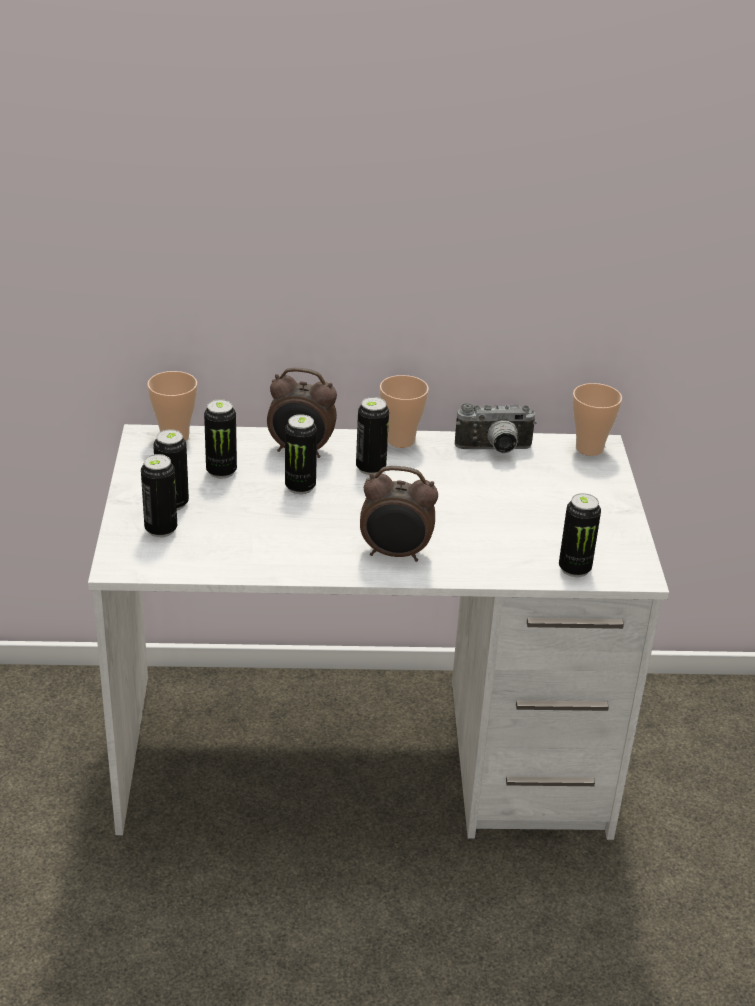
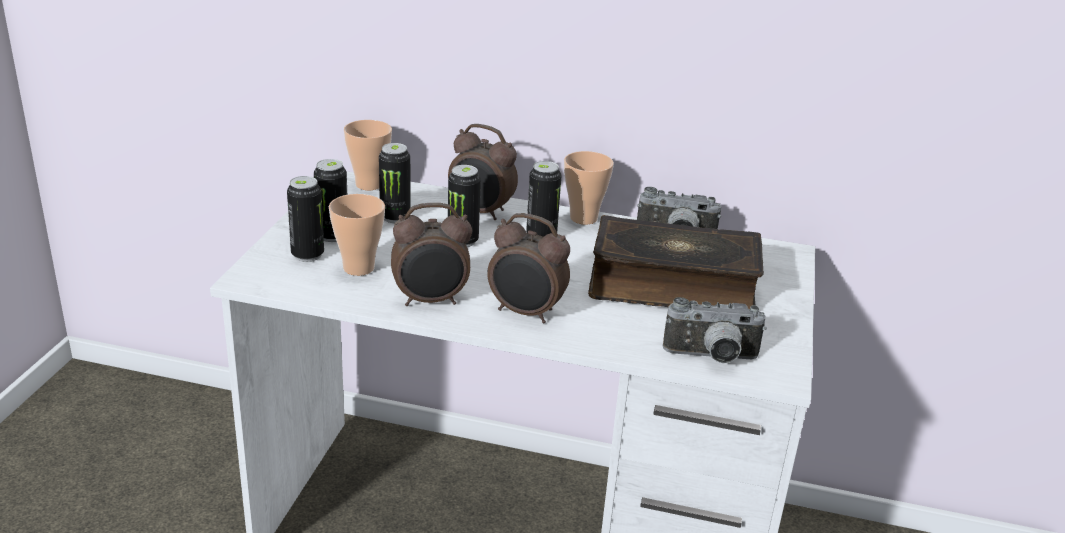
camera: 15 degrees right, 5 degrees down
can [559,493,601,577] -> camera [663,297,767,363]
cup [572,383,622,456] -> cup moved to [329,194,385,276]
none -> alarm clock [391,203,472,306]
none -> book [588,215,764,309]

